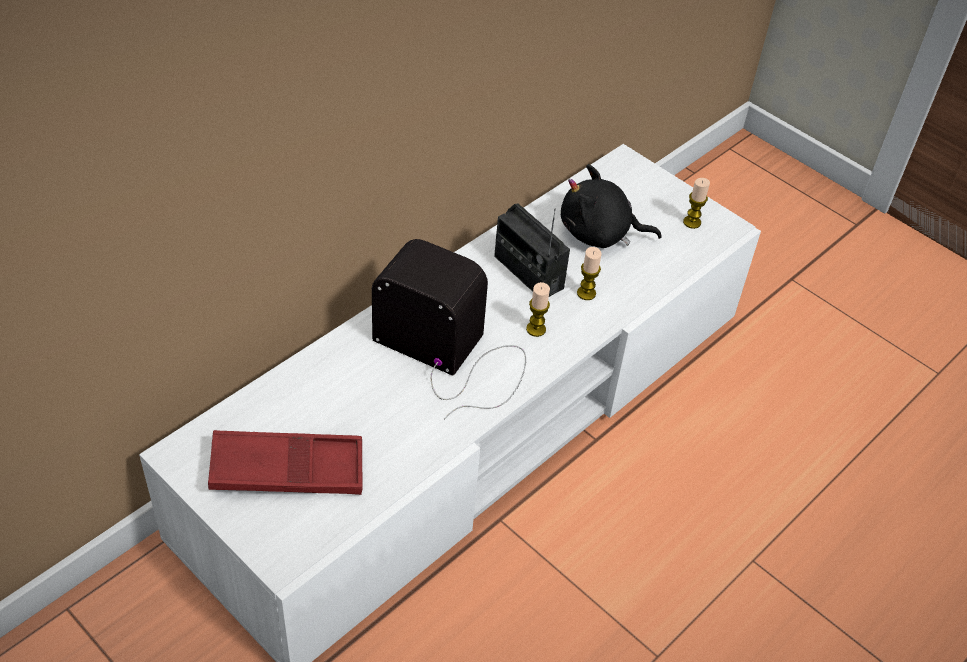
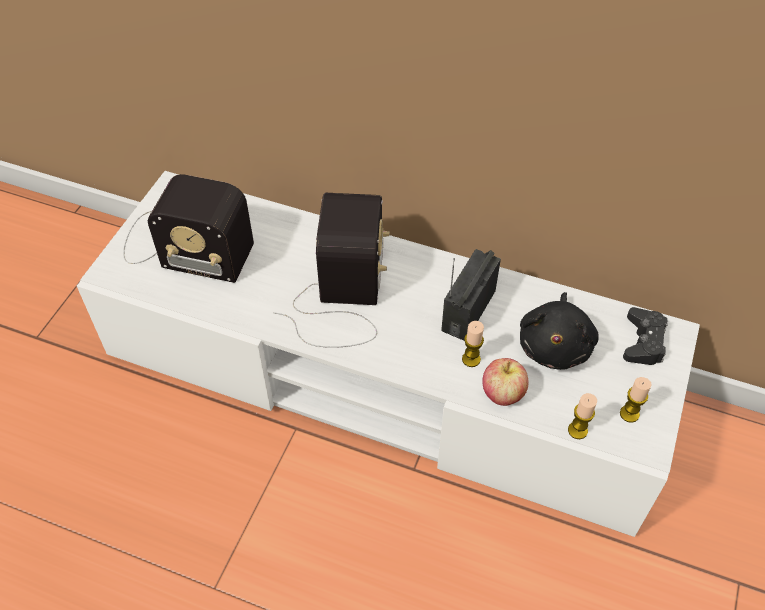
camera: 70 degrees right, 5 degrees up
red tray [208,430,363,495] -> radio [123,174,254,283]
candle [526,282,550,337] -> candle moved to [568,393,597,439]
black plush toy [561,164,662,248] -> black plush toy turned 150 degrees counterclockwise [520,292,599,370]
none -> apple [483,358,528,406]
none -> black game controller [623,307,668,365]

